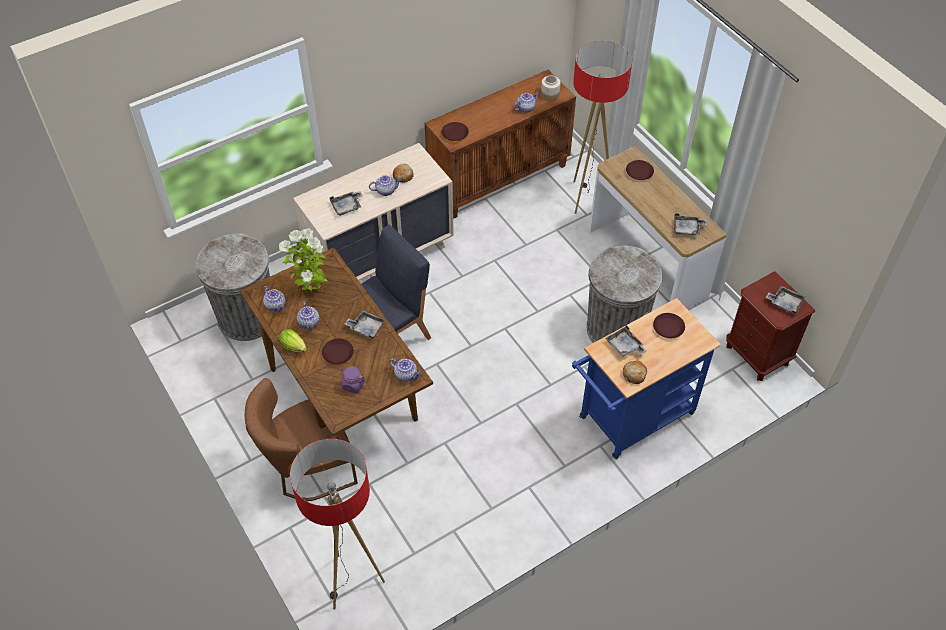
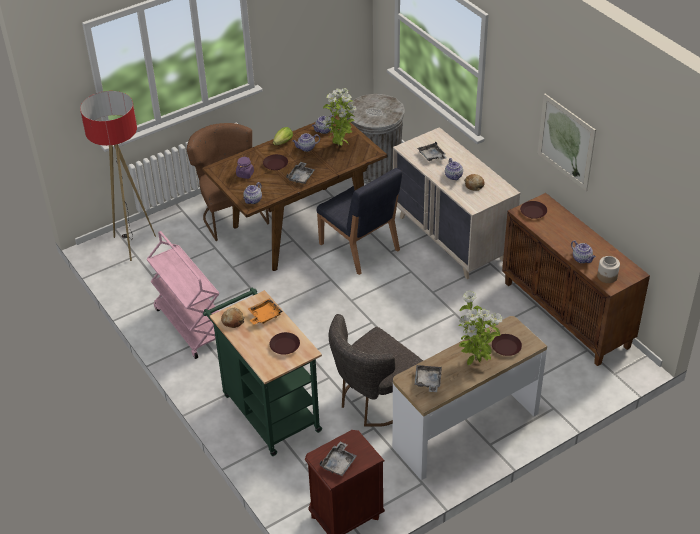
camera: 90 degrees right, 10 degrees down
blue cart [572,298,721,459] -> green cart [203,288,322,456]
floor lamp [573,41,632,214] -> none
grey trash can [587,245,662,343] -> grey chair [329,314,423,427]
grey tray [605,325,647,357] -> orange tray [248,298,283,325]
none -> pink cart [147,231,219,359]
none -> potted plant [459,291,503,365]
none -> picture [537,94,596,191]

